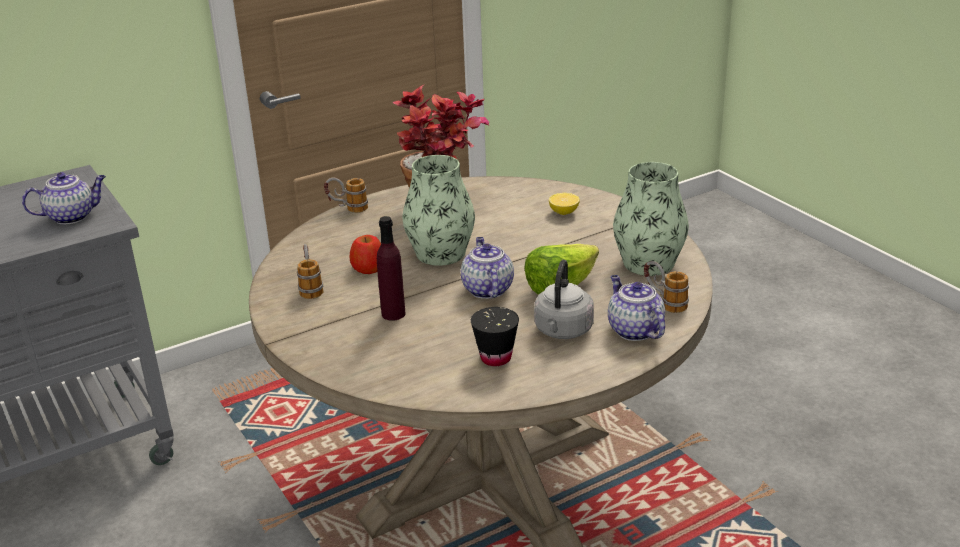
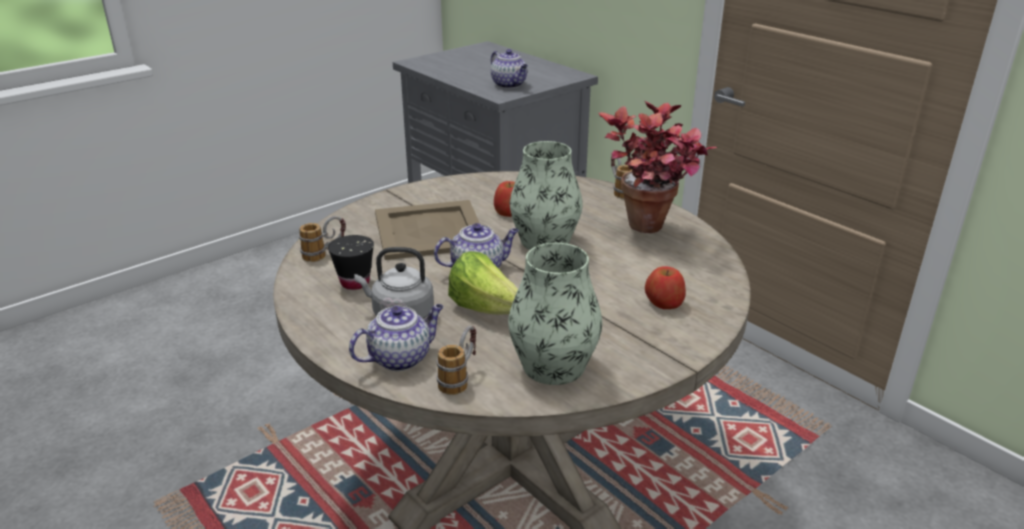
camera: 80 degrees right, 0 degrees up
mug [297,244,323,299] -> mug moved to [299,216,346,262]
purple bottle [377,216,406,321] -> beige tray [375,200,480,260]
lemon [549,193,580,215] -> apple [645,266,686,309]

